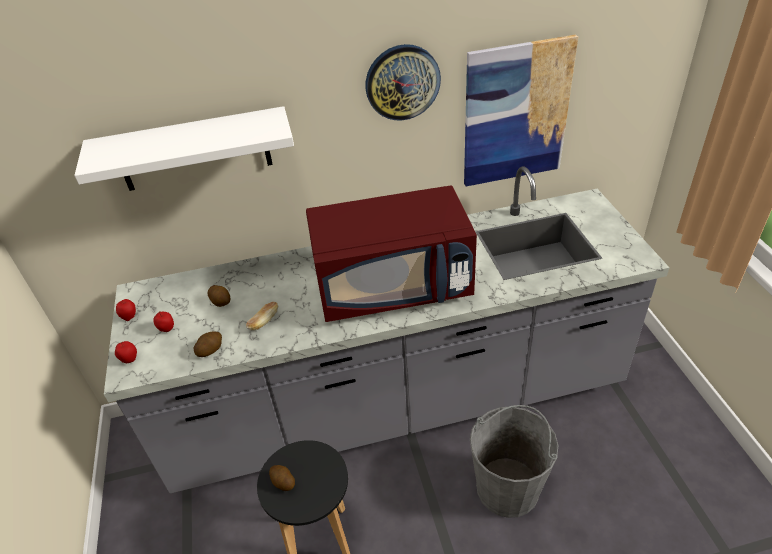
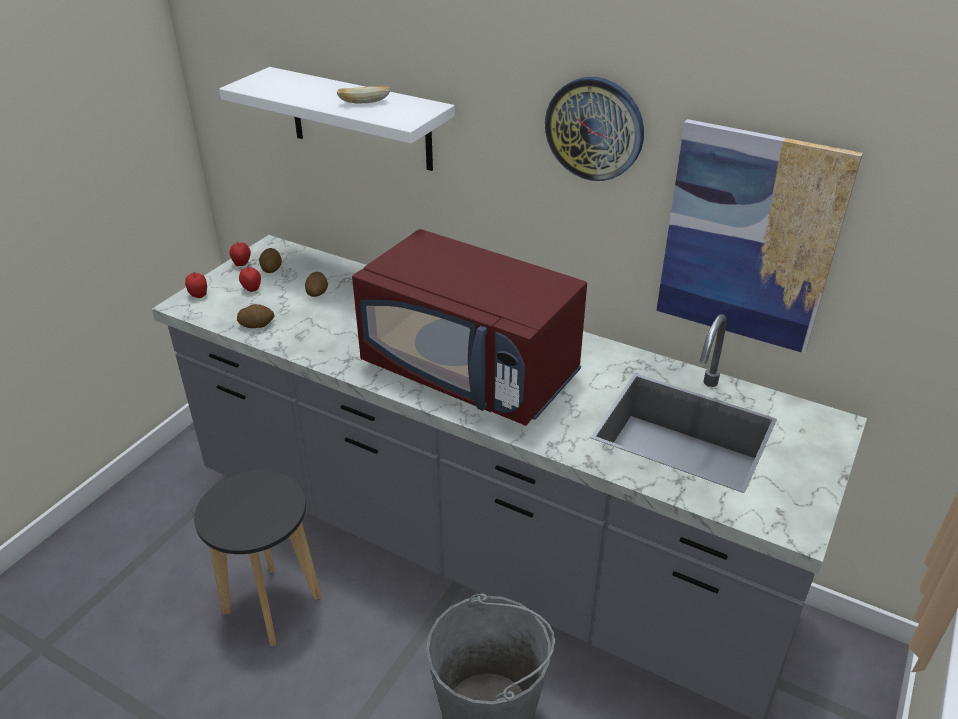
camera: 40 degrees right, 5 degrees down
bread [246,302,278,330] -> bread moved to [337,86,390,104]
potato [269,465,295,491] -> potato moved to [259,248,282,273]

